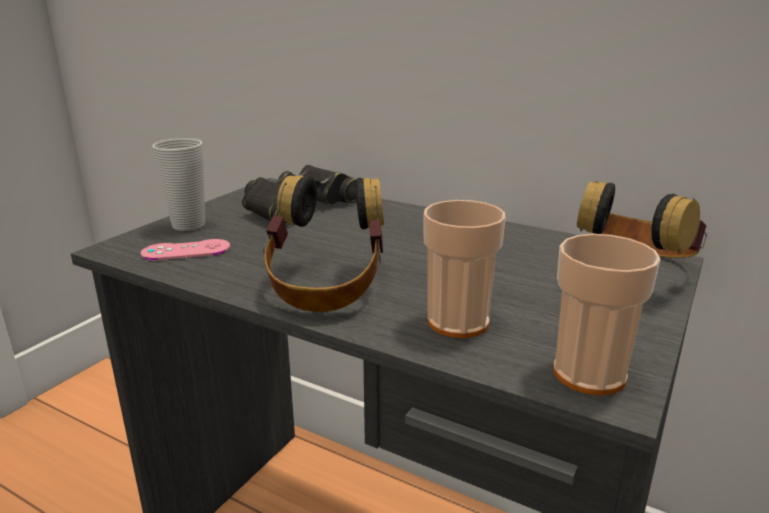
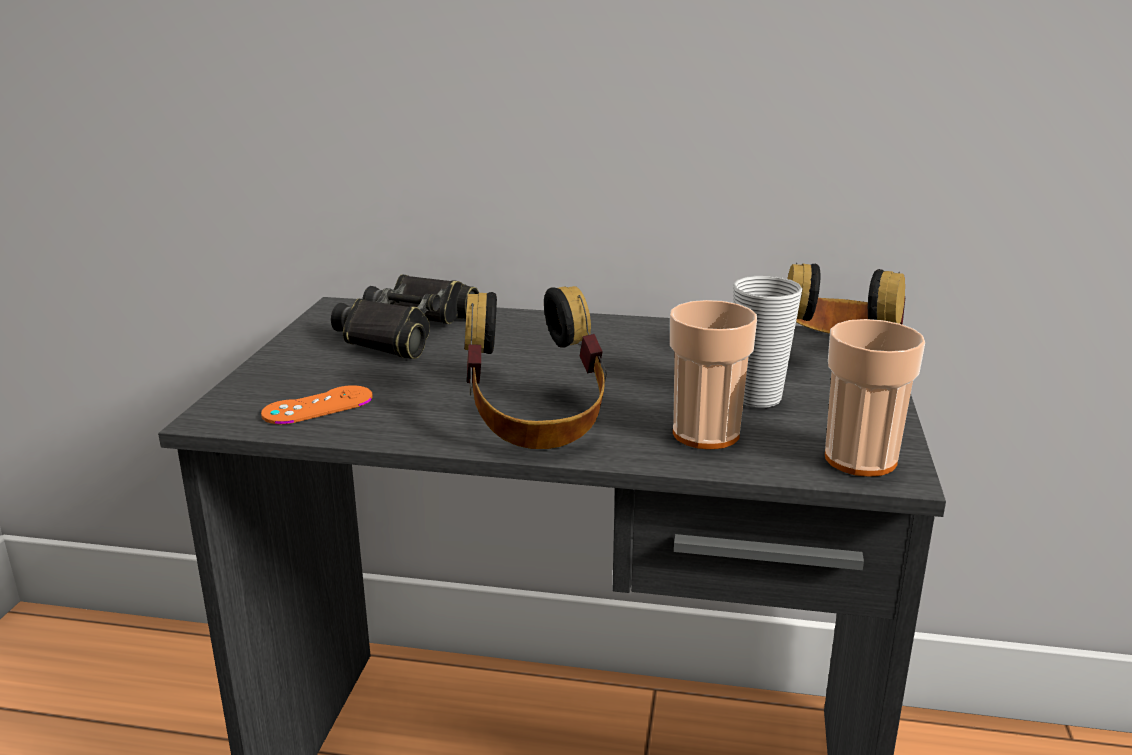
camera: 20 degrees left, 0 degrees up
pink game controller [141,239,230,260] -> orange game controller [261,385,373,424]
cup [152,138,205,231] -> cup moved to [733,276,802,408]

